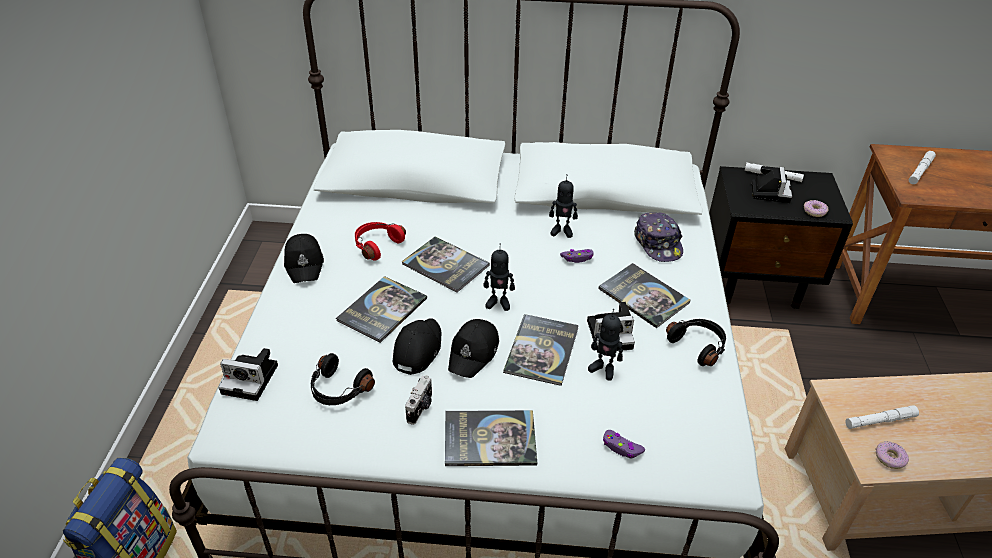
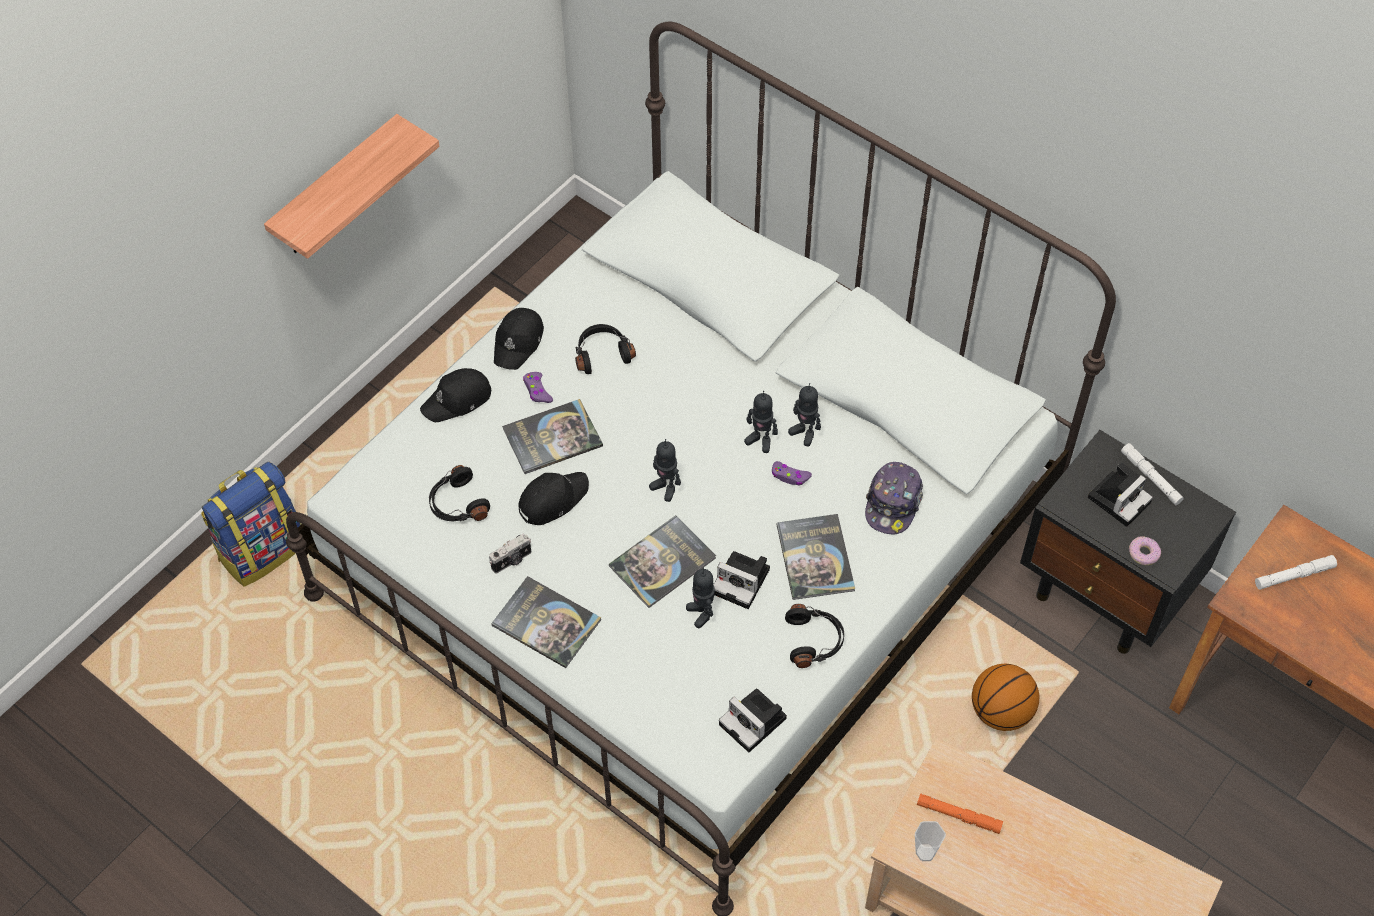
camera: 35 degrees right, 15 degrees up
camera [219,348,278,401] -> camera moved to [719,688,787,752]
red headphones [355,222,406,260] -> black headphones [575,324,636,374]
book [402,237,490,293] -> none
black cap [448,319,499,378] -> black cap moved to [420,368,491,422]
purple game controller [603,430,645,458] -> purple game controller moved to [523,372,553,403]
white flashlight [845,405,919,429] -> orange flashlight [917,793,1003,834]
donut [875,441,909,469] -> cup [915,821,946,861]
none -> shelf [264,114,440,259]
none -> toy robot [744,391,778,453]
none -> basketball [972,663,1040,731]

